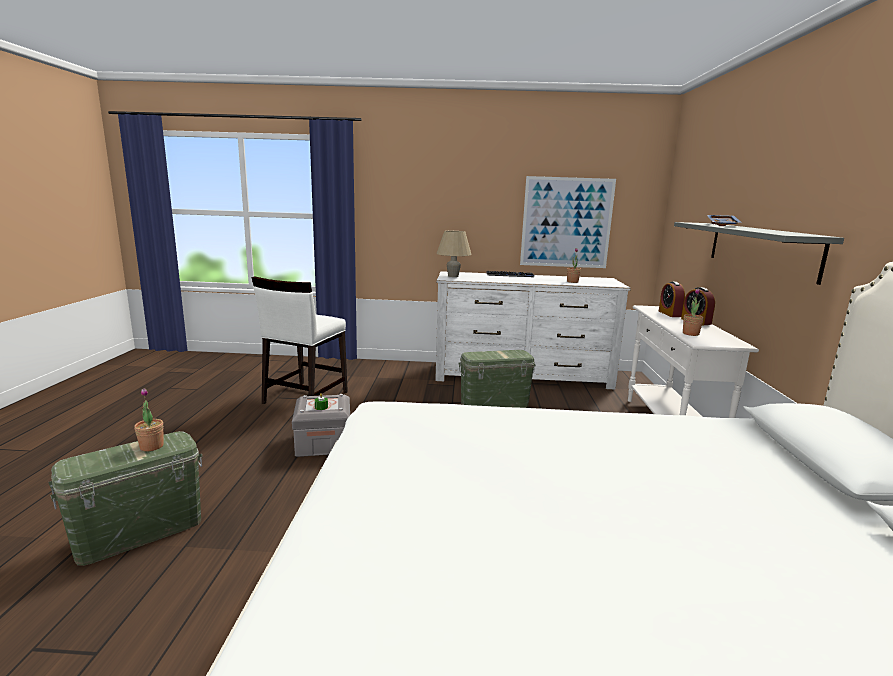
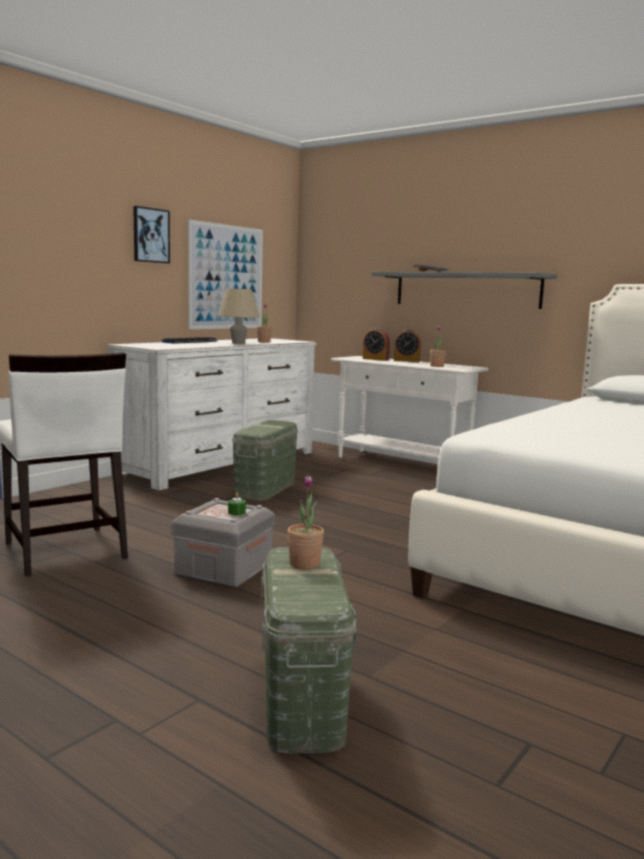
camera: 55 degrees left, 5 degrees down
beige table lamp [437,231,472,277] -> beige table lamp moved to [218,289,260,344]
none -> picture [133,206,170,263]

